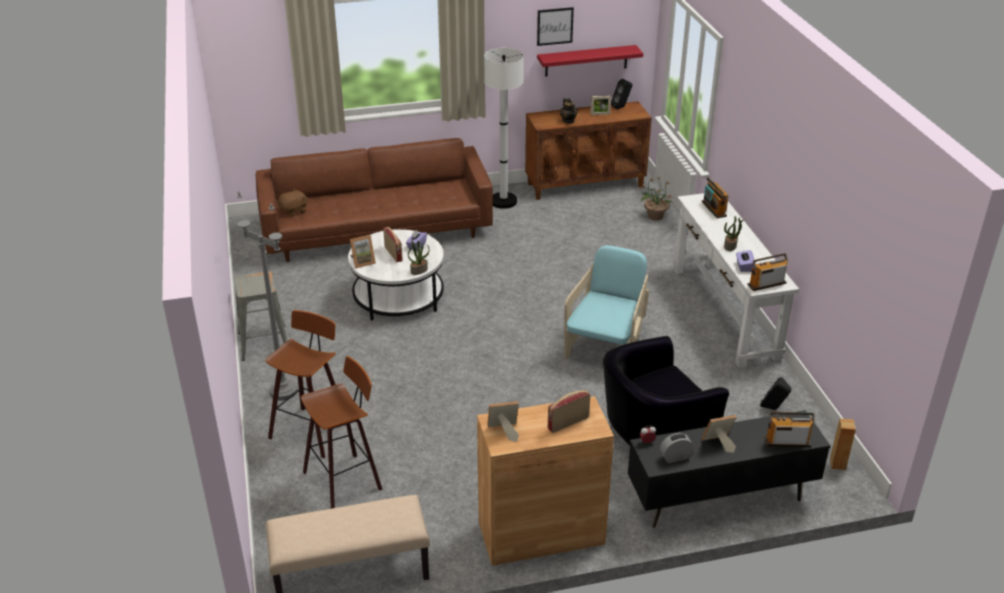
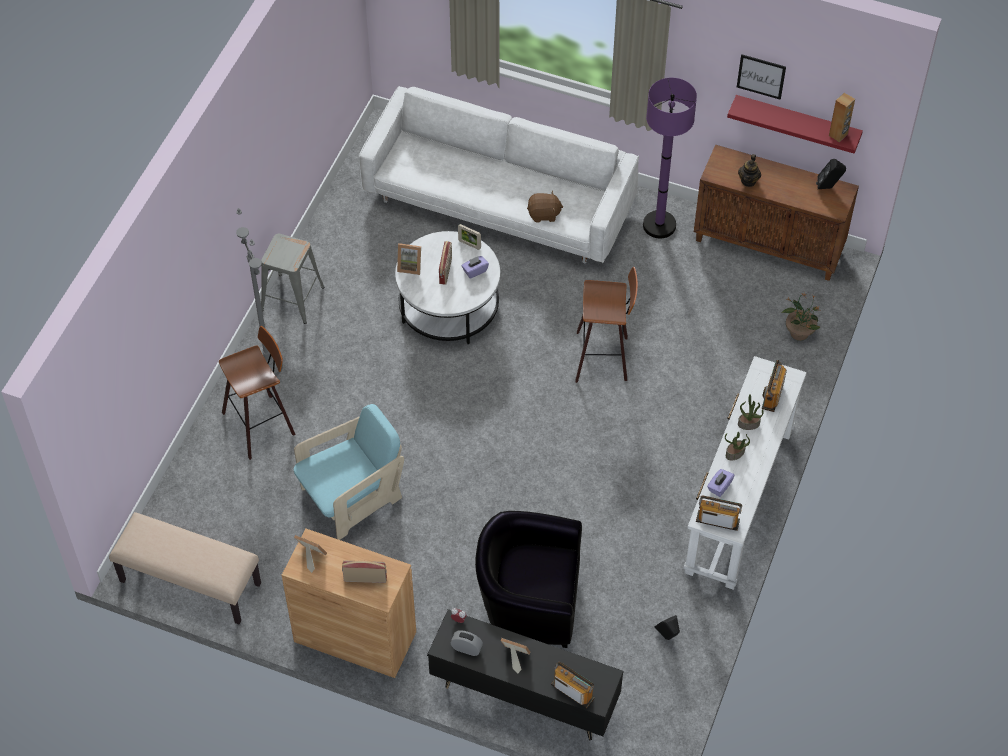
camera: 35 degrees right, 20 degrees up
brown sofa [256,138,493,262] -> white sofa [359,86,639,263]
brown plush toy [278,189,308,217] -> brown plush toy moved to [527,191,564,222]
stool [301,356,383,509] -> stool moved to [575,267,638,383]
potted plant [408,240,429,275] -> potted plant moved to [738,394,764,430]
white floor lamp [484,48,524,209] -> purple floor lamp [643,78,697,238]
turquoise armchair [564,245,649,359] -> turquoise armchair moved to [294,404,404,540]
picture frame [590,95,611,115] -> picture frame moved to [458,224,481,250]
brown speaker [830,419,856,470] -> brown speaker moved to [829,93,855,142]

